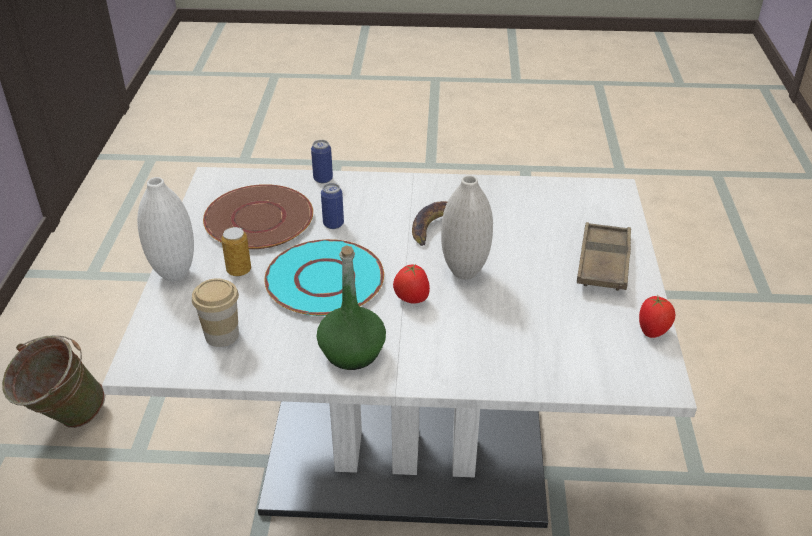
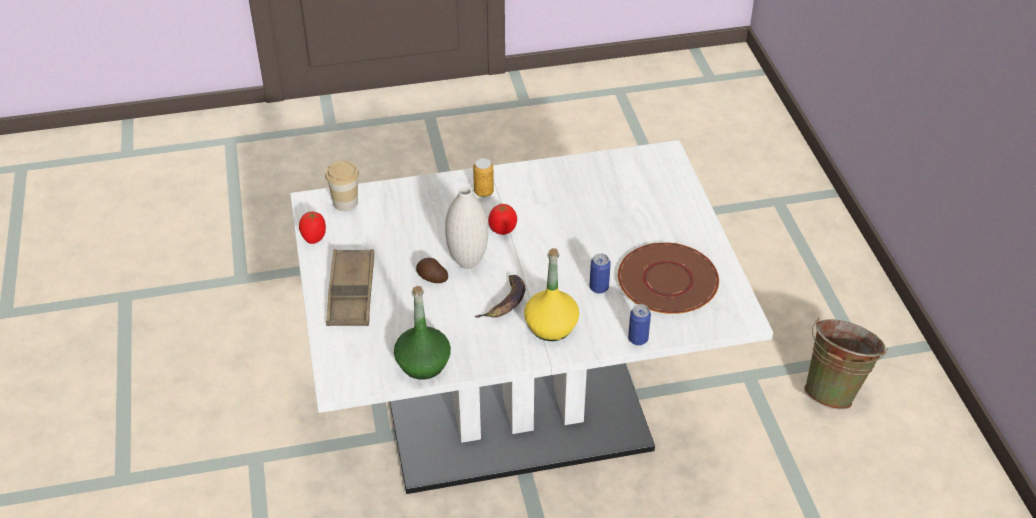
camera: 165 degrees right, 5 degrees up
white vase [137,177,194,282] -> none
cup [192,278,239,347] -> cup moved to [325,161,359,211]
can [221,227,251,276] -> can moved to [473,158,494,197]
turquoise plate [265,239,384,316] -> none
green bottle [317,245,386,370] -> green bottle moved to [394,286,451,380]
none -> potato [416,258,448,283]
none -> yellow bottle [524,248,579,341]

